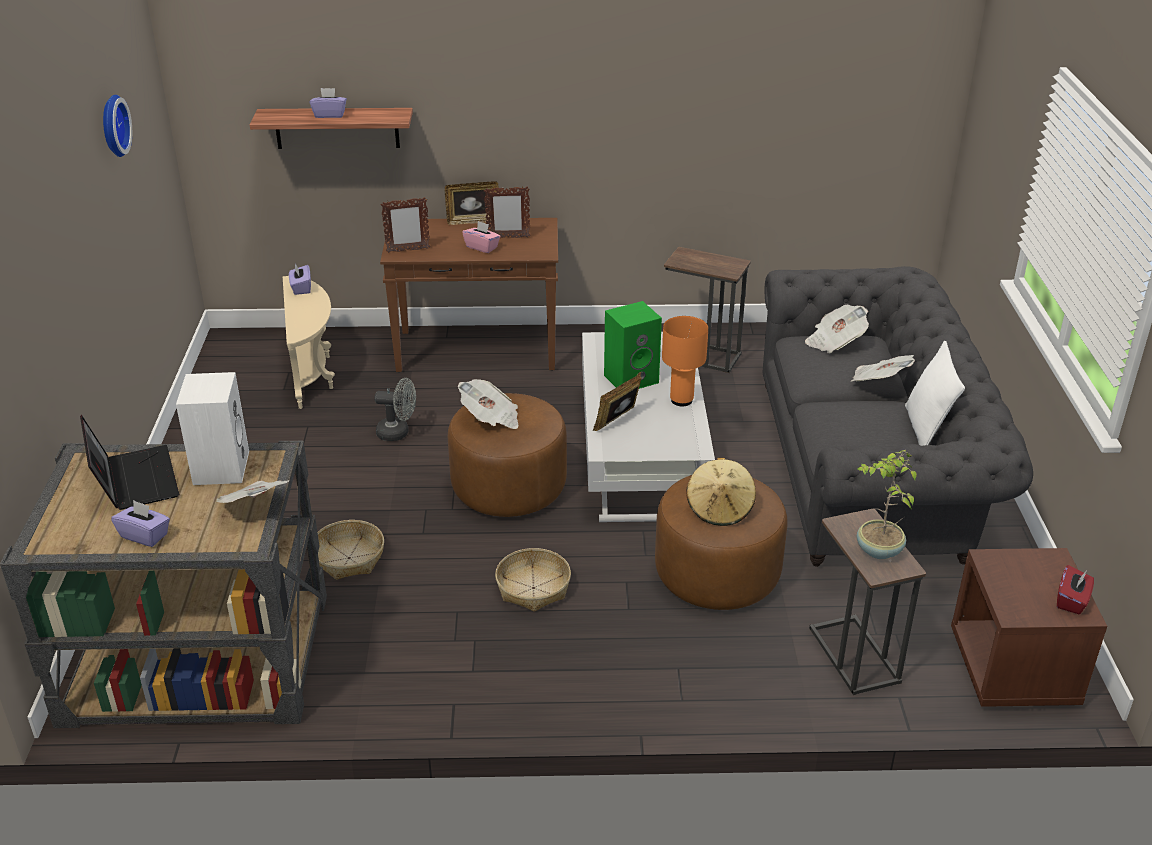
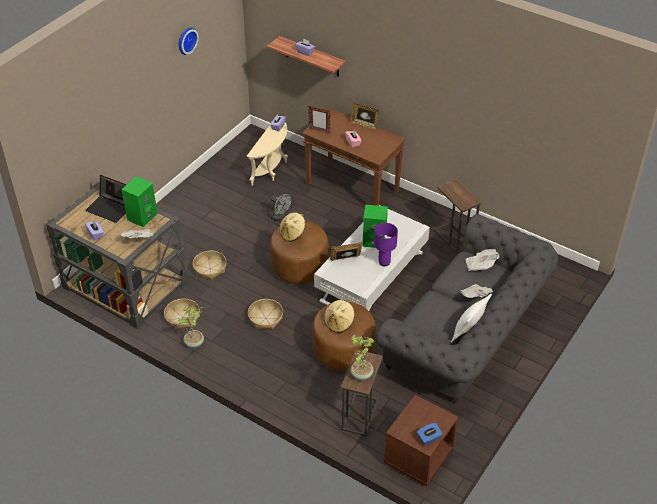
camera: 35 degrees right, 10 degrees up
laptop [80,415,179,510] -> laptop turned 105 degrees clockwise [85,175,127,223]
white speaker [176,372,249,485] -> green speaker [121,176,158,227]
newspaper [458,379,518,429] -> beige hat [279,213,306,242]
picture frame [484,187,530,238] -> none
orange table lamp [662,316,708,407] -> purple table lamp [374,223,398,266]
red tissue box [1057,565,1094,614] -> blue tissue box [417,423,442,445]
none -> basket [164,299,200,330]
none -> potted plant [178,306,204,348]

